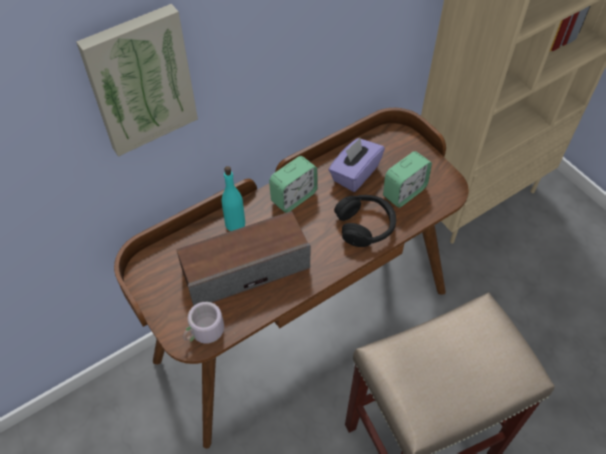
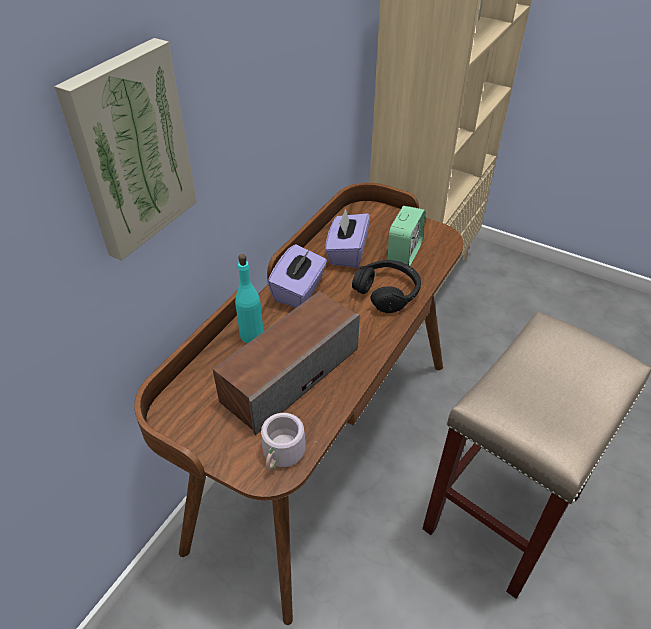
camera: 25 degrees left, 10 degrees down
alarm clock [269,156,318,213] -> purple tissue box [267,244,327,308]

